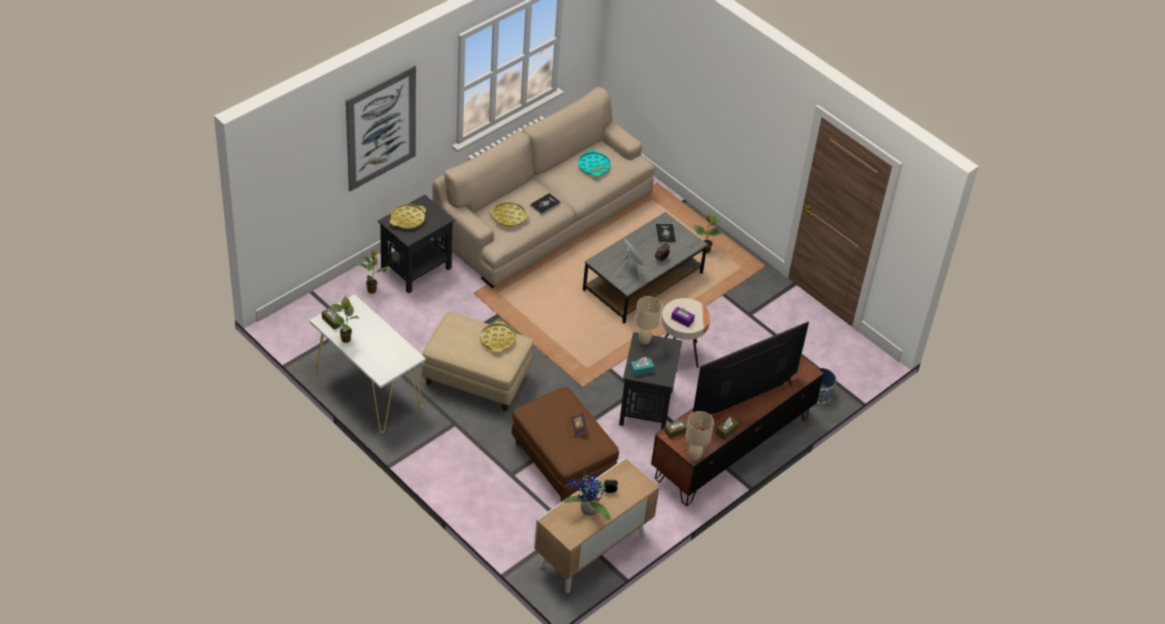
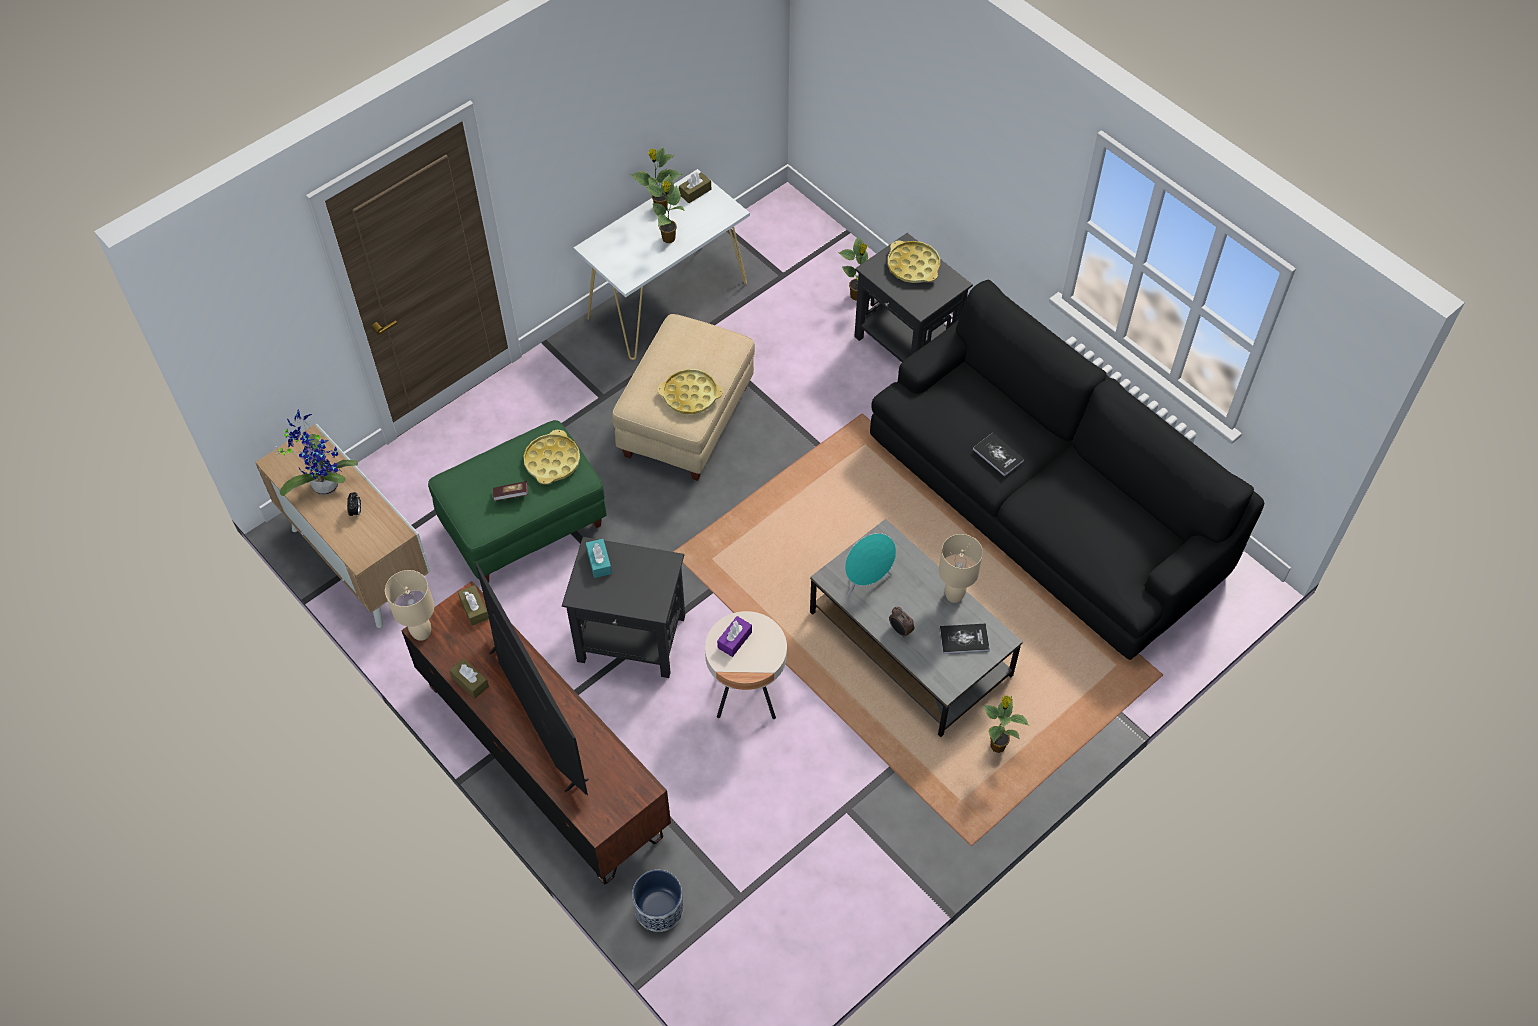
camera: 95 degrees right, 10 degrees up
picture [346,65,416,191] -> none
beige sofa [432,87,655,288] -> black sofa [870,280,1264,660]
yellow tray [489,202,529,227] -> yellow tray moved to [523,430,580,484]
brown ottoman [511,387,619,502] -> green ottoman [428,420,607,583]
turquoise tray [578,150,611,177] -> none
beige table lamp [635,296,662,345] -> beige table lamp moved to [939,534,983,603]
none -> potted plant [646,174,684,243]

